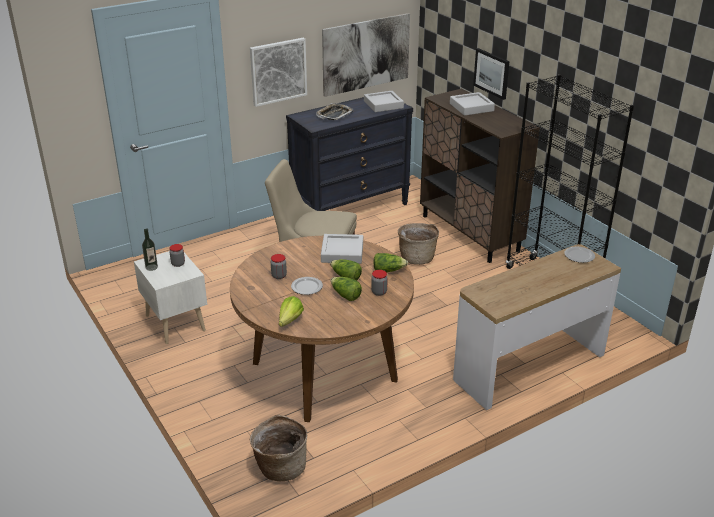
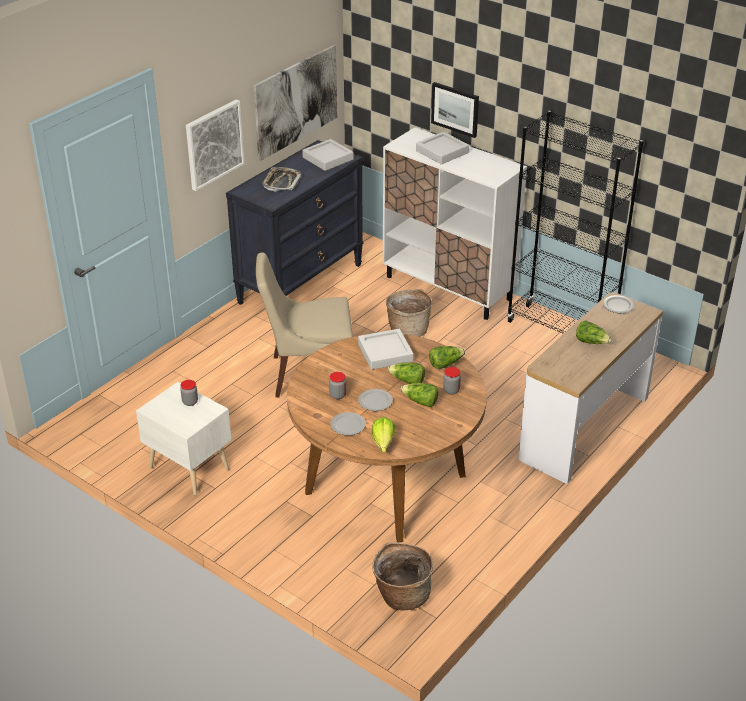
camera: 20 degrees left, 5 degrees up
bottle [142,229,158,271] -> none
brown cabinet [420,89,540,263] -> white cabinet [383,127,527,320]
none -> plate [330,412,366,435]
none -> lettuce [576,320,612,344]

